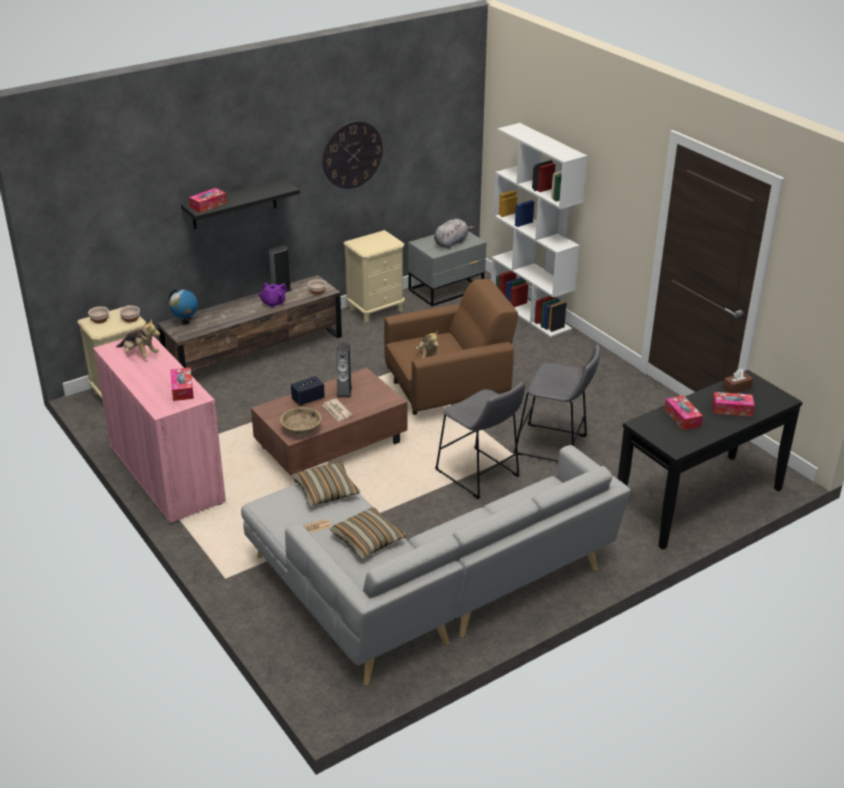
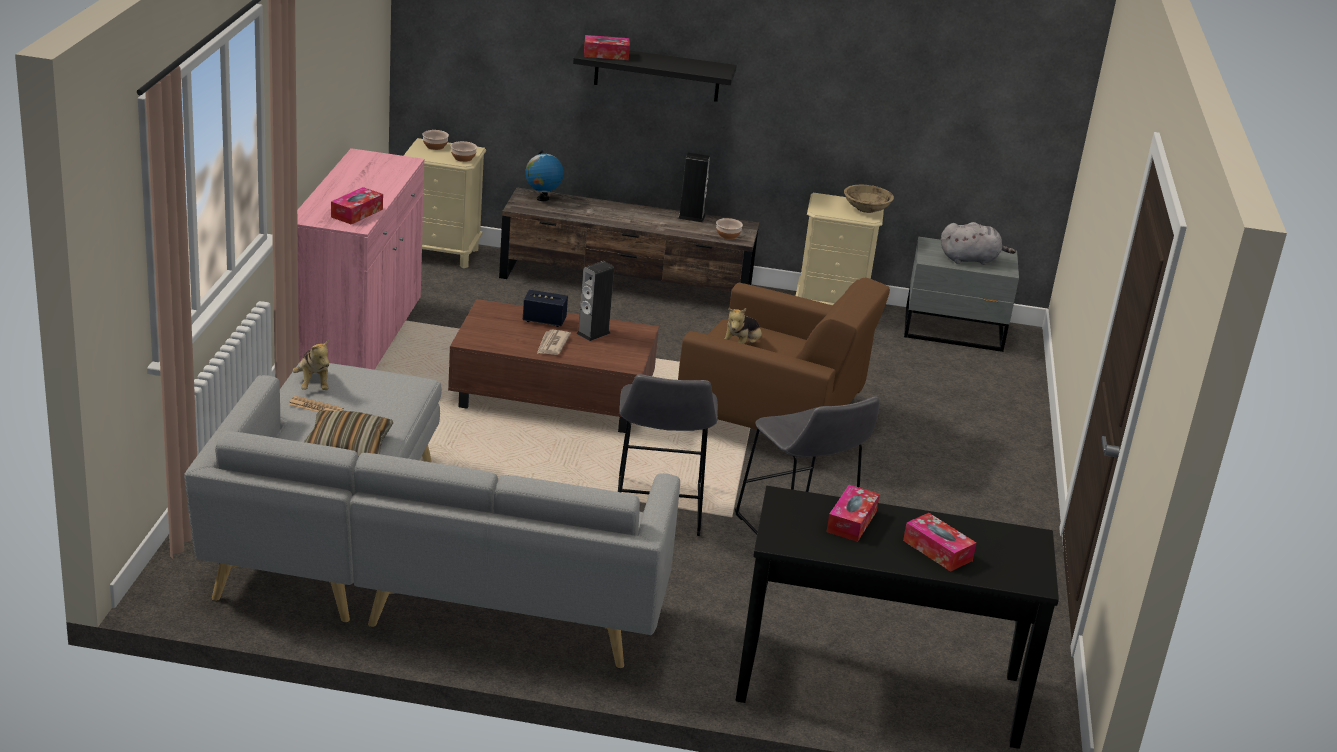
camera: 40 degrees right, 5 degrees down
plush toy [116,318,160,358] -> plush toy moved to [293,339,329,390]
purple teapot [259,283,287,308] -> none
beige bowl [280,407,322,434] -> beige bowl moved to [844,185,894,213]
pillow [293,463,360,506] -> none
wall clock [322,121,383,189] -> none
white bookcase [491,123,587,338] -> none
brown tissue box [723,369,753,393] -> none

